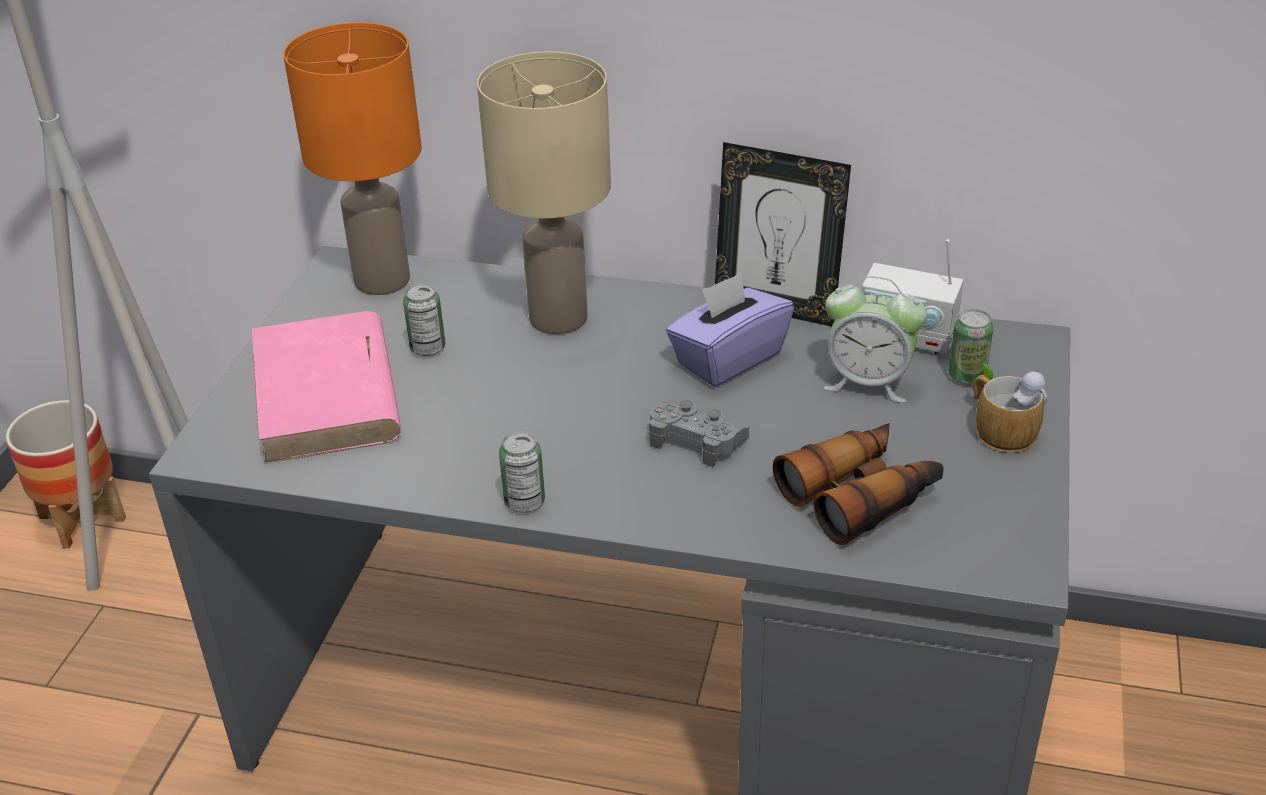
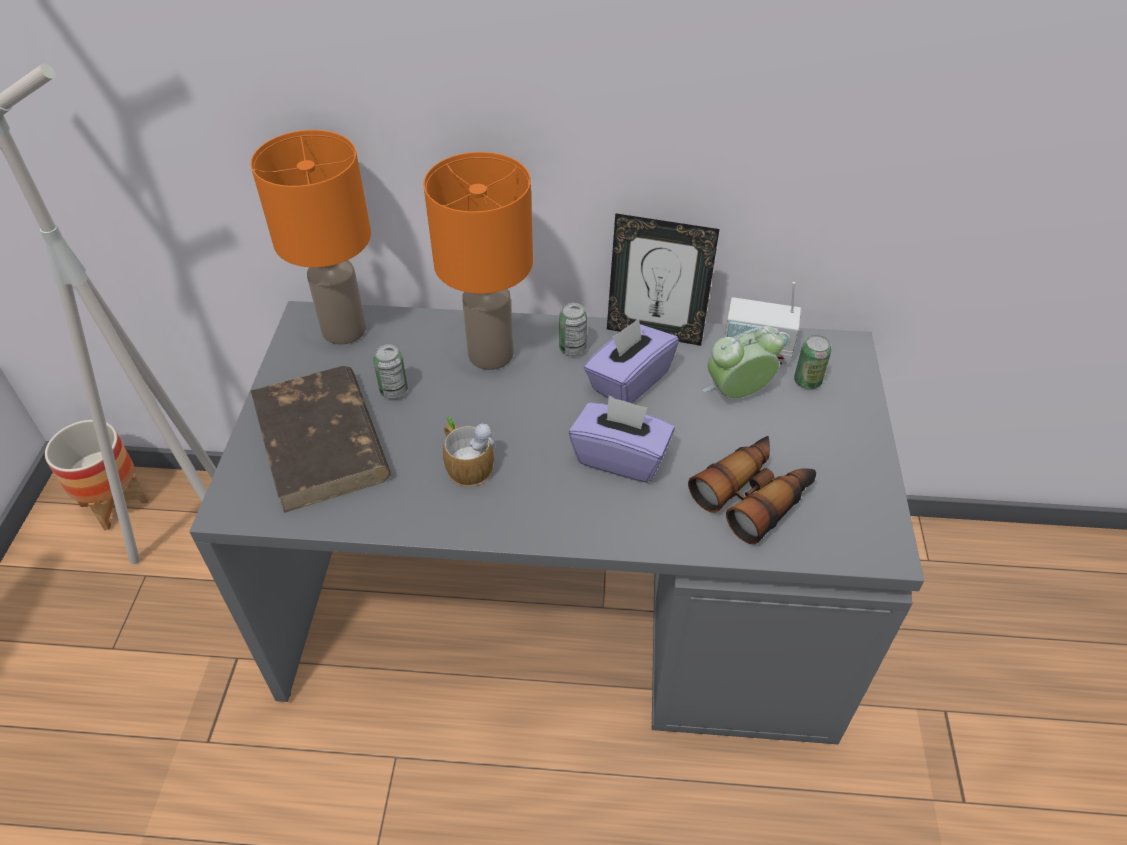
camera: 10 degrees left, 10 degrees up
pink book [252,311,401,464] -> brown book [251,366,391,513]
beige table lamp [477,51,611,334] -> orange table lamp [423,152,533,370]
can [499,432,545,513] -> can moved to [559,303,587,356]
grey game controller [649,399,749,467] -> purple tissue box [569,396,675,483]
alarm clock [824,276,927,403] -> alarm clock turned 150 degrees clockwise [702,326,785,399]
mug [973,363,1048,453] -> mug moved to [443,416,495,487]

